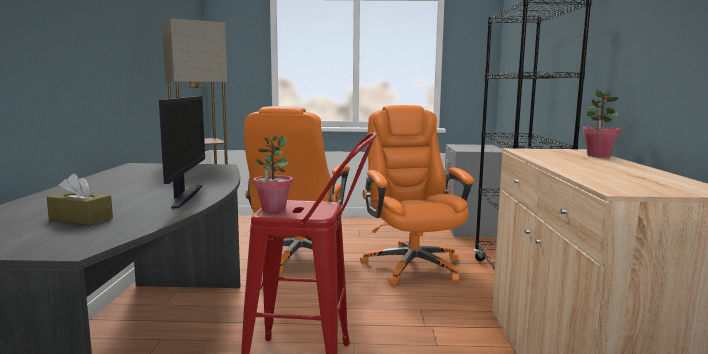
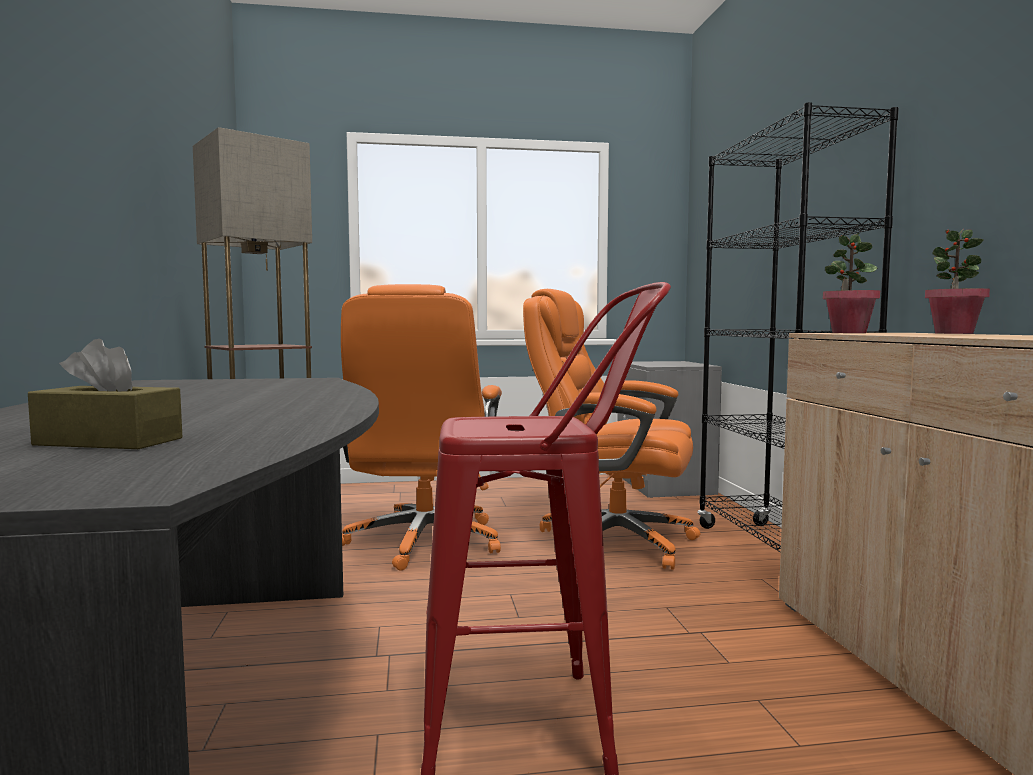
camera: 10 degrees left, 5 degrees down
monitor [159,96,205,208] -> none
potted plant [253,136,293,212] -> potted plant moved to [823,233,880,333]
orange office chair [360,105,474,286] -> orange office chair turned 45 degrees counterclockwise [523,289,700,570]

